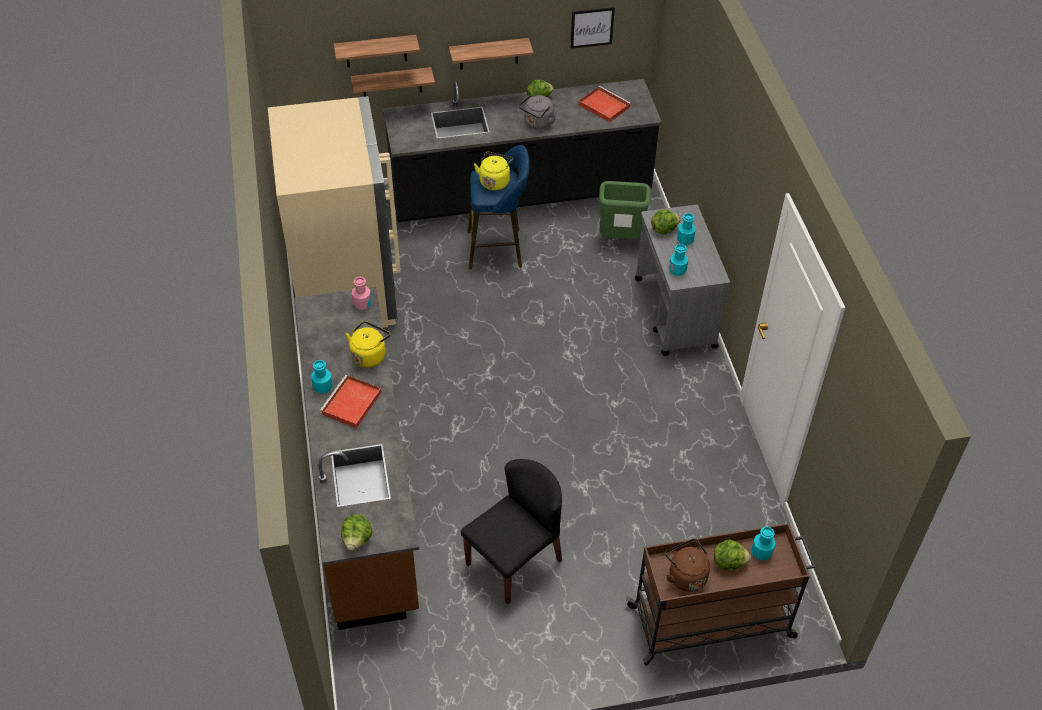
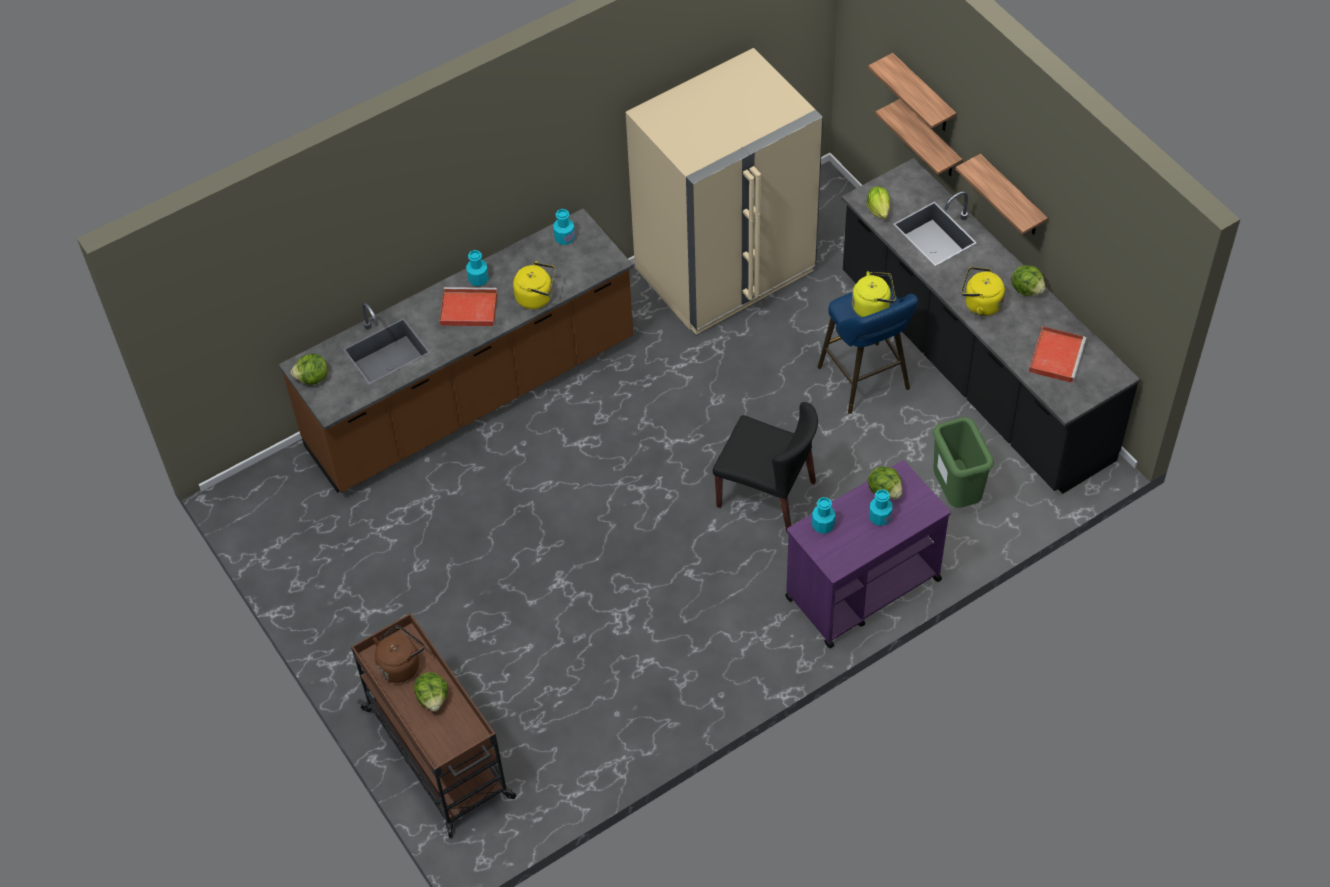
camera: 70 degrees right, 5 degrees up
pink bottle [352,277,372,310] -> none
black chair [461,459,562,604] -> black chair moved to [713,402,818,532]
grey kettle [519,95,556,129] -> yellow kettle [961,267,1005,316]
picture [571,7,615,49] -> none
grey cart [635,205,730,356] -> purple cart [785,460,951,648]
turquoise bottle [751,526,776,560] -> turquoise bottle moved to [553,209,575,245]
none -> lettuce [867,186,890,219]

